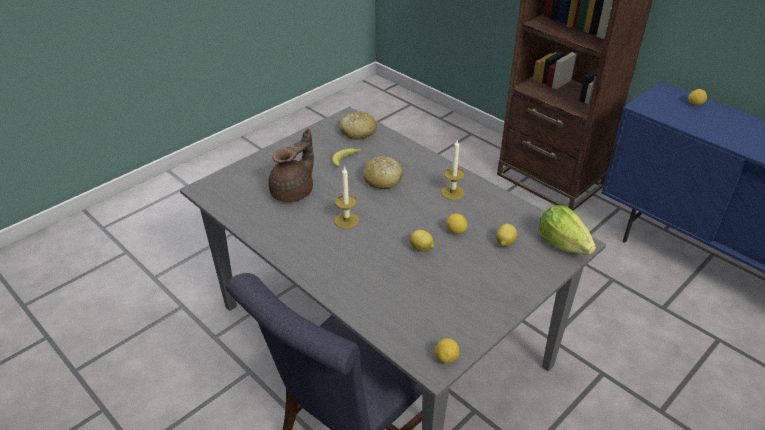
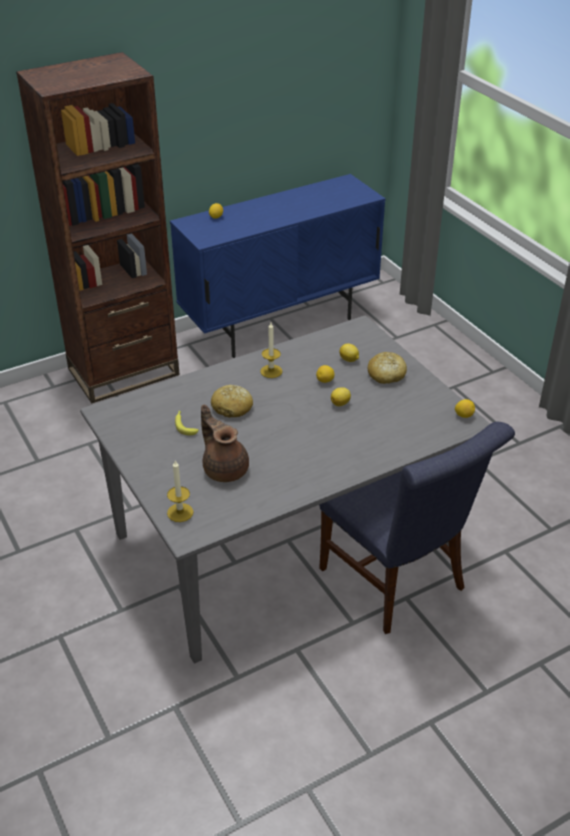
camera: 75 degrees left, 0 degrees up
candle [334,166,359,229] -> candle moved to [167,461,194,522]
bread [339,111,377,140] -> bread moved to [368,352,407,384]
lettuce [538,205,596,255] -> none

